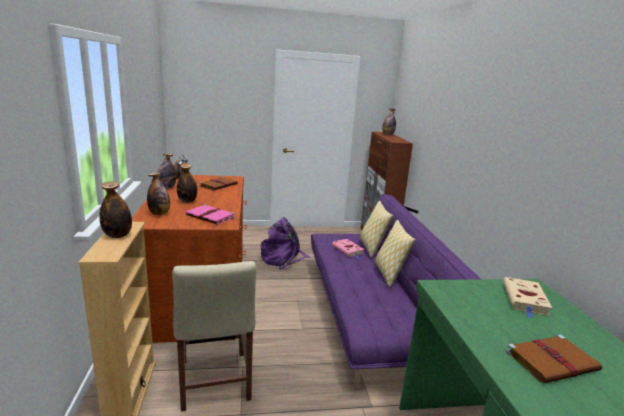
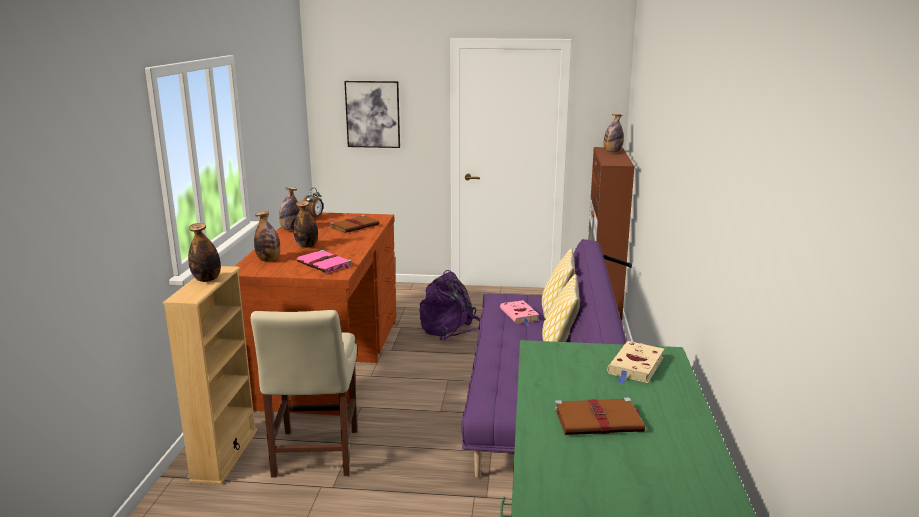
camera: 15 degrees right, 0 degrees up
none -> picture [344,81,400,148]

